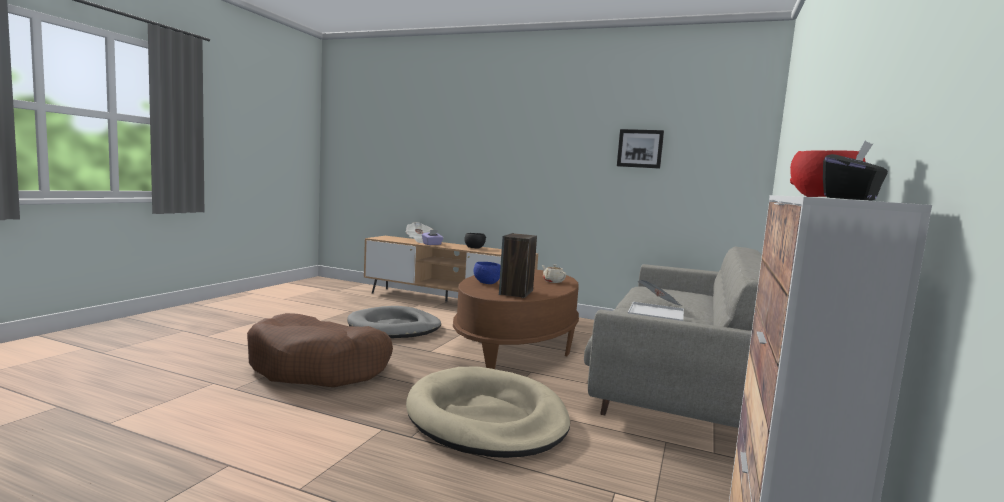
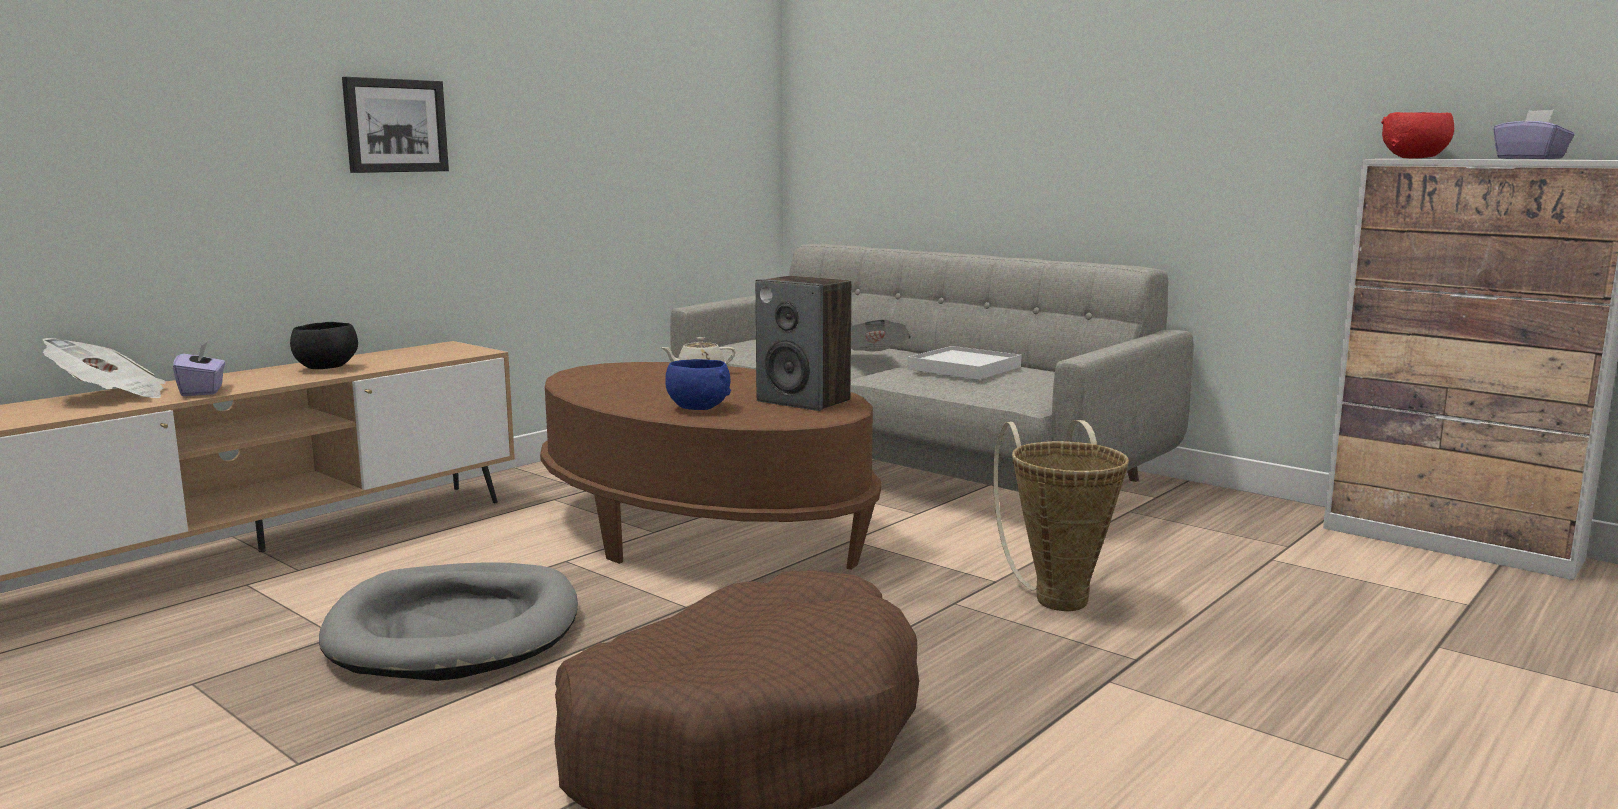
camera: 70 degrees left, 5 degrees up
beige dog bed [406,367,570,458] -> basket [993,420,1129,611]
picture [617,129,664,169] -> picture moved to [342,77,449,173]
black tissue box [823,140,888,201] -> purple tissue box [1494,109,1575,159]

